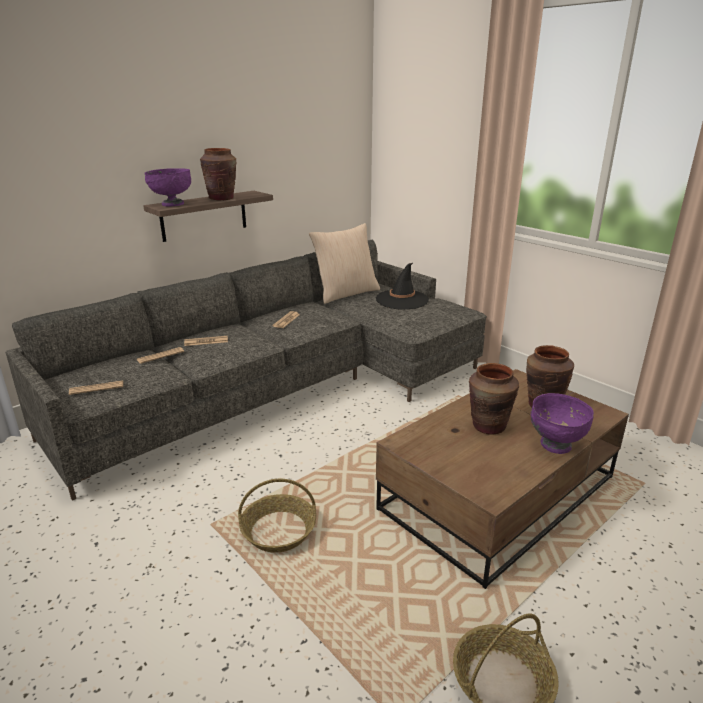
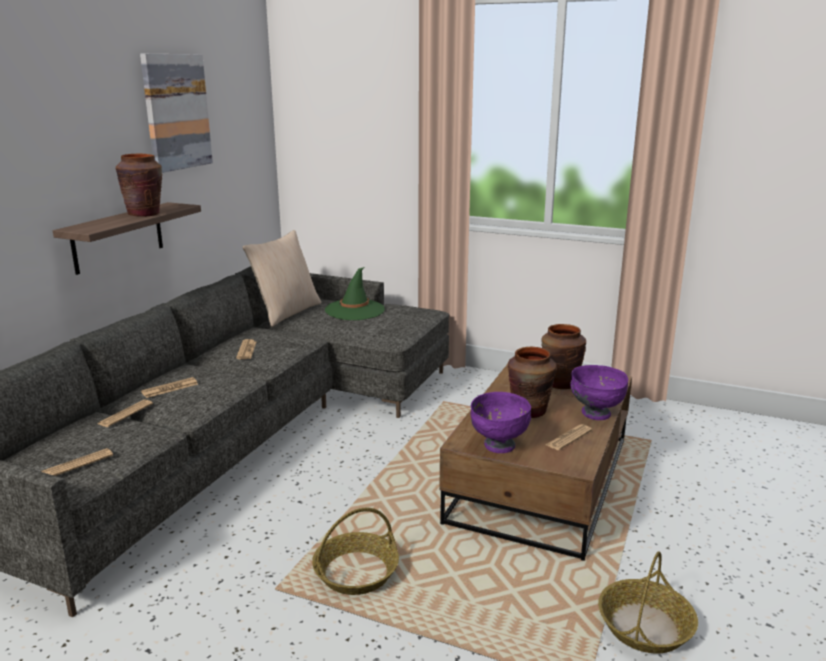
camera: 25 degrees left, 5 degrees down
purple bowl [144,168,191,207] -> purple bowl moved to [471,392,531,453]
black hat [376,263,429,310] -> green hat [325,267,385,320]
none -> picture [140,54,213,173]
none -> newspaper [545,424,592,450]

